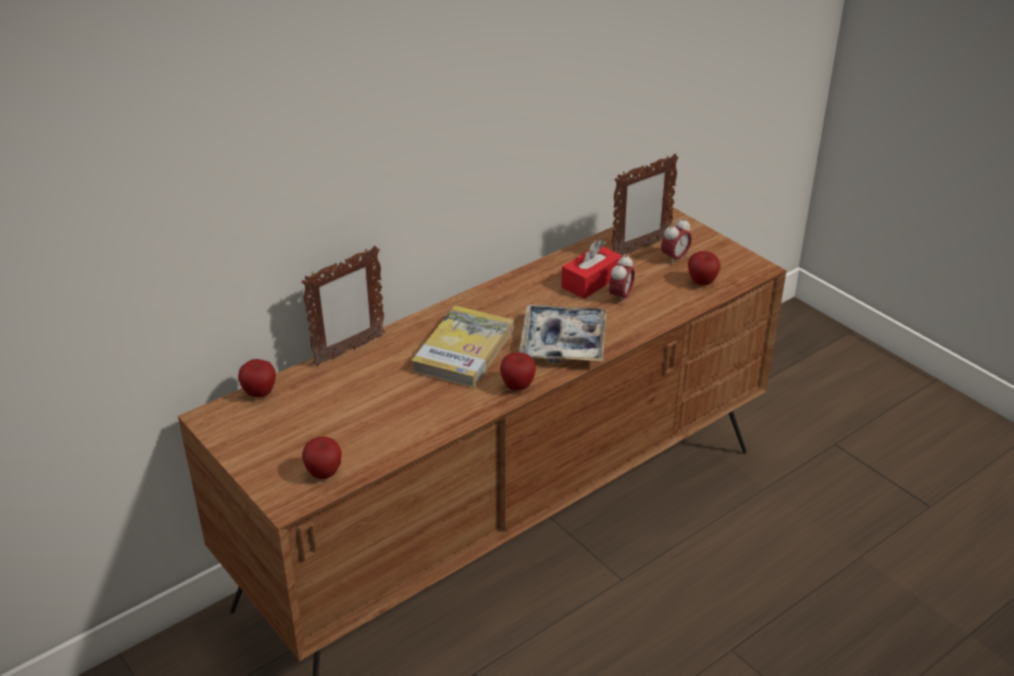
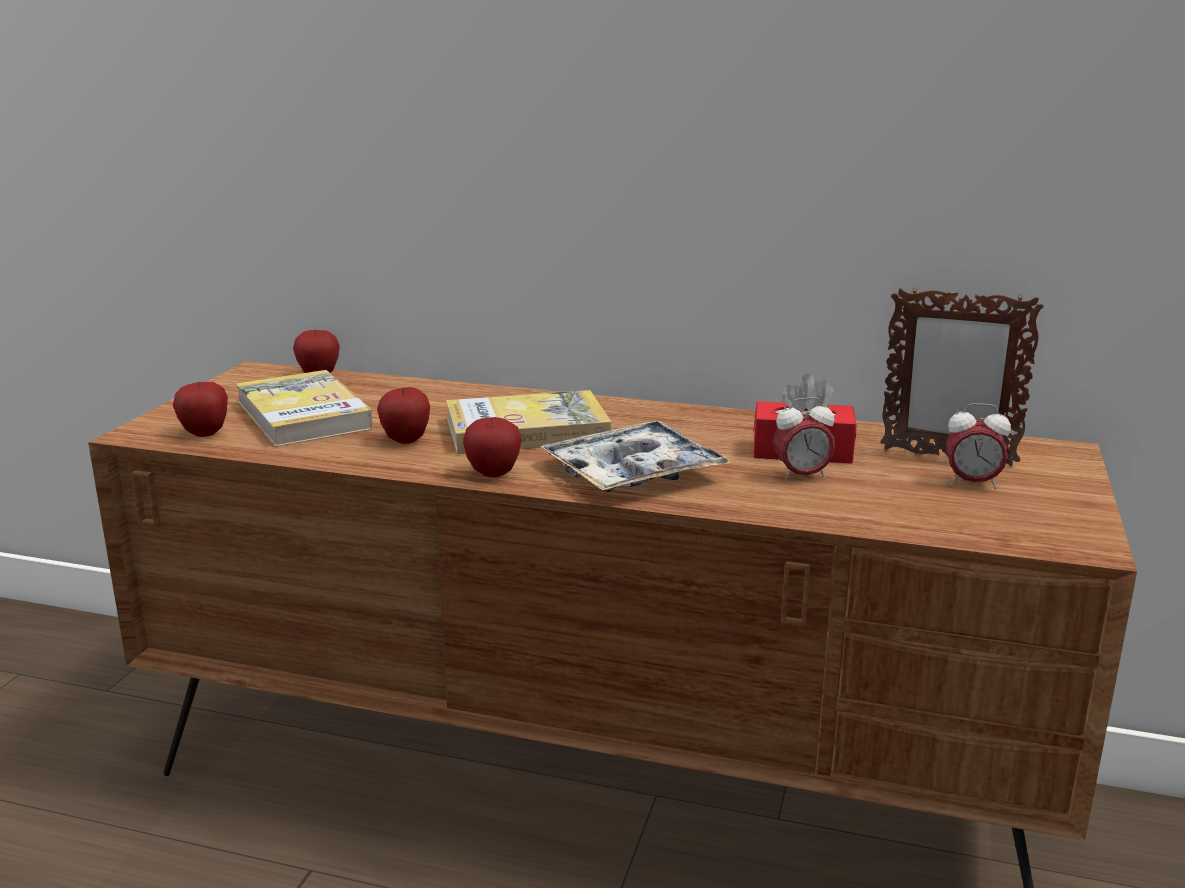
camera: 55 degrees right, 15 degrees down
picture frame [301,246,385,366] -> none
apple [688,251,720,285] -> apple moved to [377,387,430,444]
none -> book [236,370,373,447]

